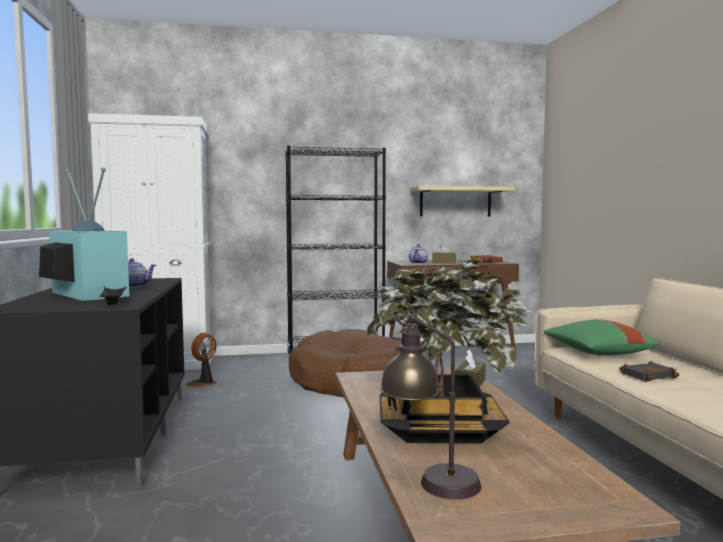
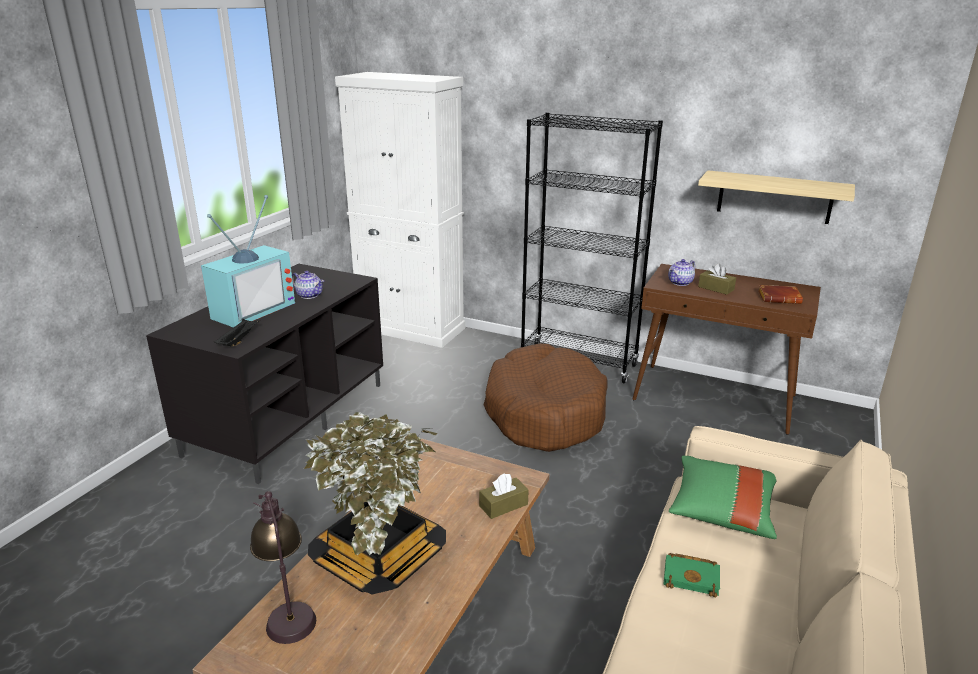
camera: 35 degrees right, 20 degrees up
television [39,167,129,301] -> television turned 45 degrees clockwise [201,195,295,328]
fan [186,332,217,386] -> none
black book [619,361,679,382] -> green book [663,553,720,597]

